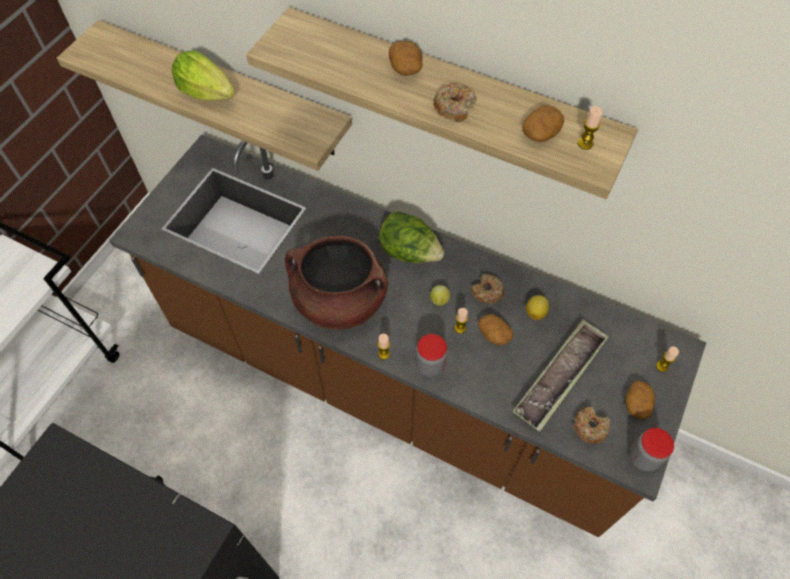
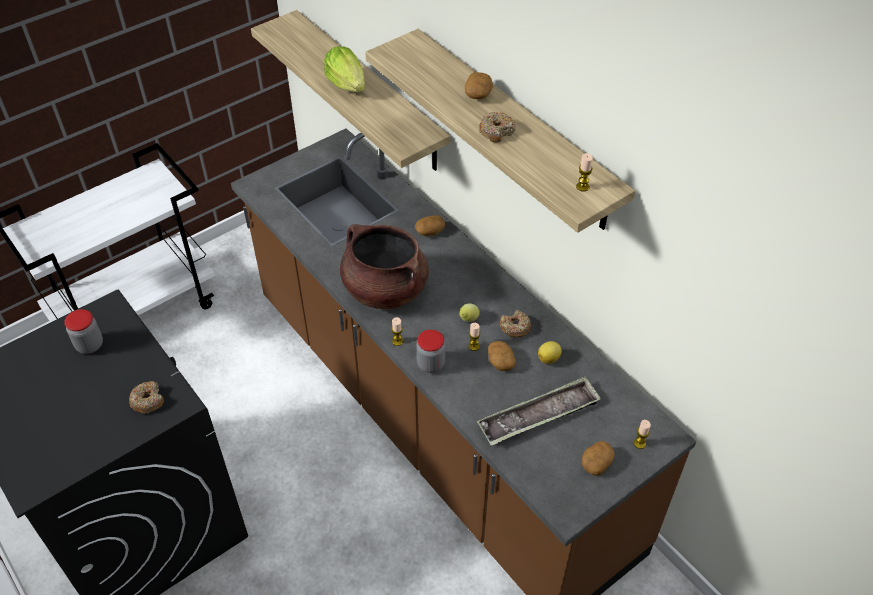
camera: 25 degrees right, 10 degrees down
lettuce [379,211,445,263] -> none
potato [522,105,564,142] -> potato moved to [415,215,445,236]
donut [574,407,610,444] -> donut moved to [129,381,164,414]
jar [629,428,674,471] -> jar moved to [64,309,103,354]

